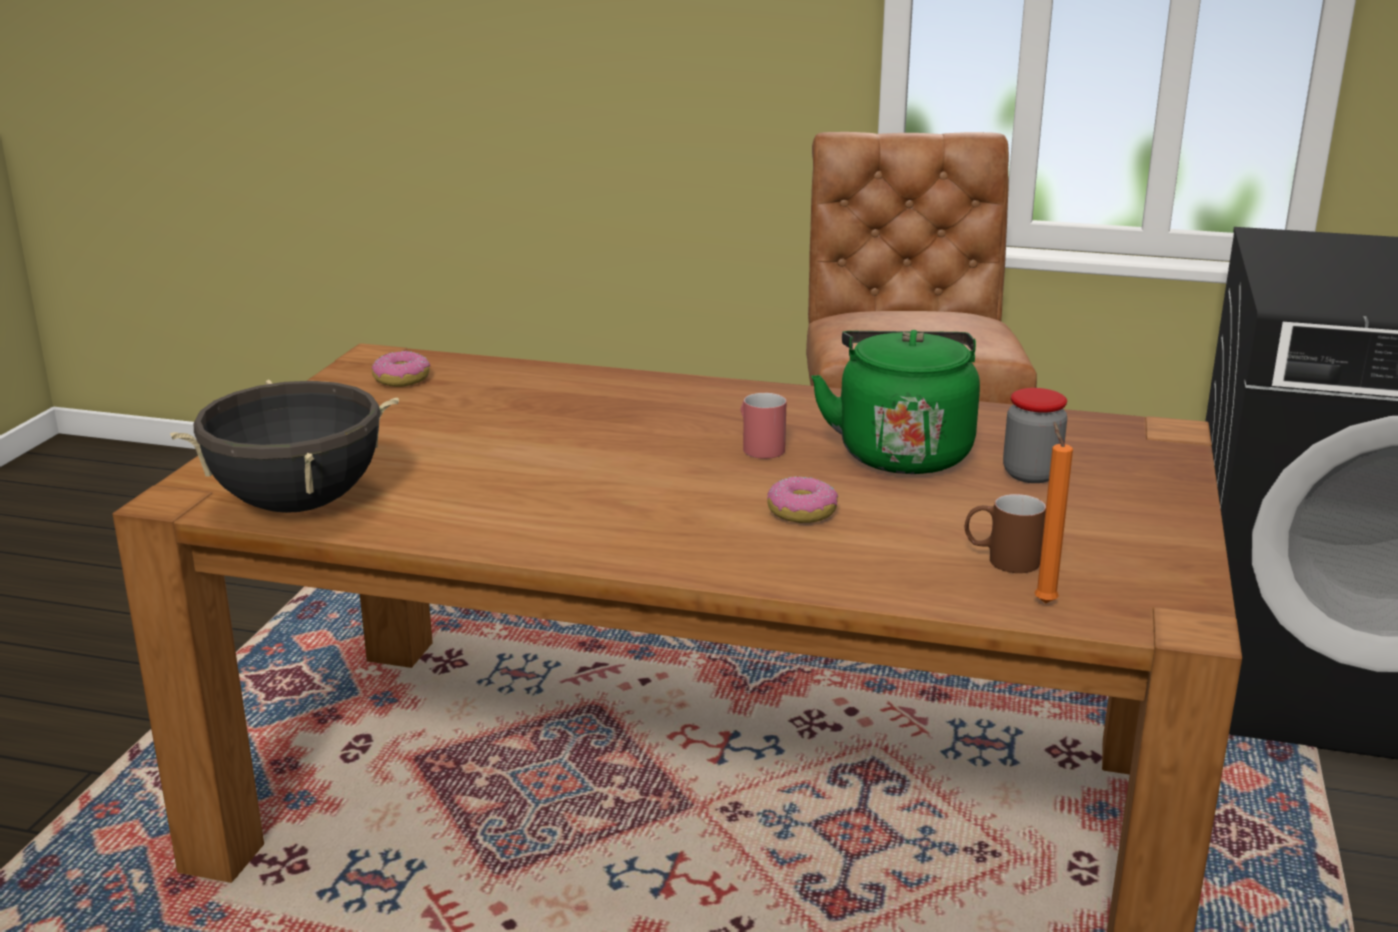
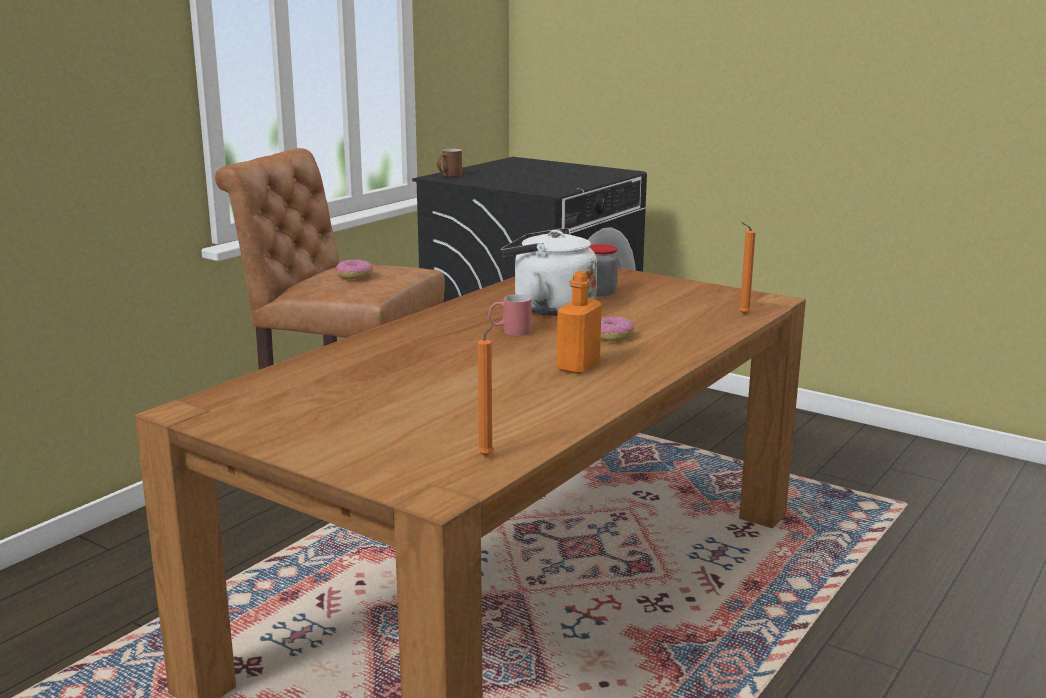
camera: 70 degrees left, 5 degrees down
black cooking pot [170,380,399,513] -> orange candle [477,325,494,457]
donut [372,351,430,387] -> donut moved to [336,260,373,279]
green kettle [811,330,980,474] -> white kettle [501,228,597,316]
brown mug [965,494,1046,573] -> brown mug moved to [437,149,462,177]
none -> orange bottle [557,271,602,374]

